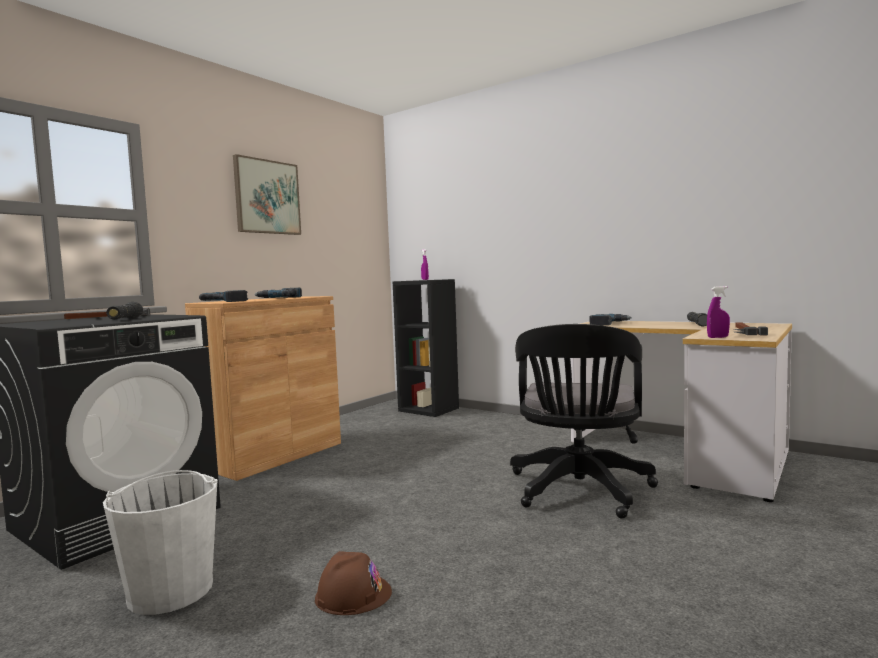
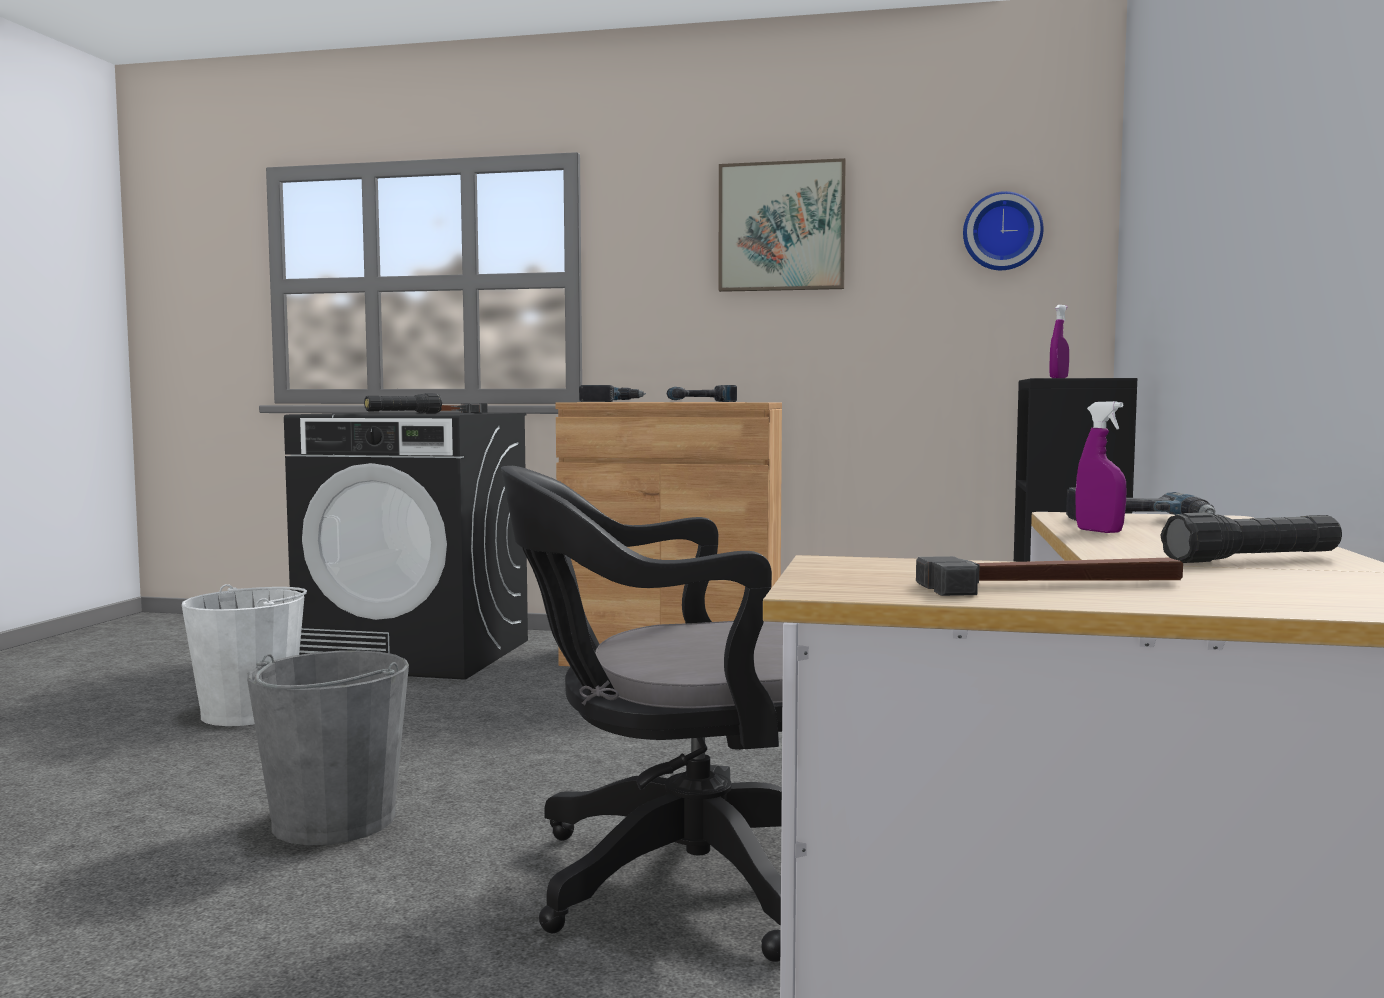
camera: 65 degrees right, 0 degrees up
brown hard hat [315,551,392,615] -> none
purple spray bottle [707,286,730,338] -> purple spray bottle moved to [1075,401,1126,533]
none -> grey bucket [247,650,409,845]
none -> wall clock [963,191,1044,270]

